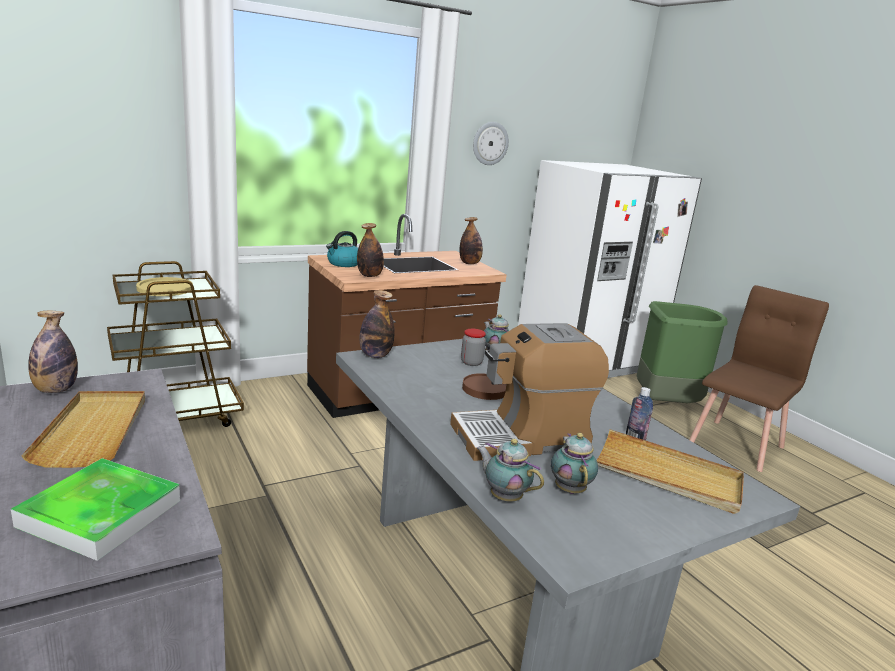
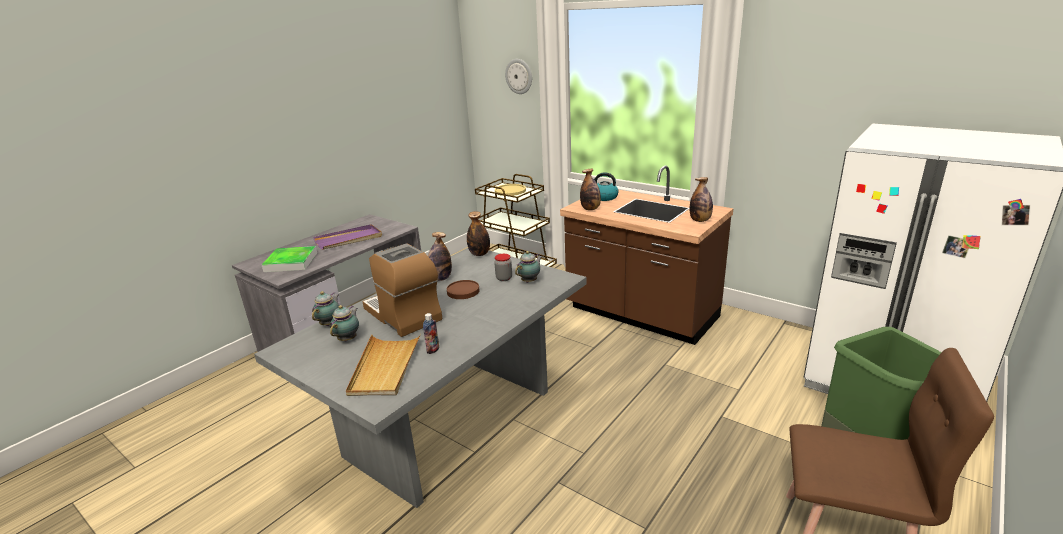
camera: 70 degrees right, 5 degrees up
beige tray [21,391,145,468] -> purple tray [313,224,382,250]
bottle [28,311,78,393] -> bottle moved to [428,232,452,281]
wall clock [473,122,509,165] -> wall clock moved to [505,59,532,94]
teapot [551,433,598,494] -> teapot turned 45 degrees counterclockwise [330,305,359,342]

